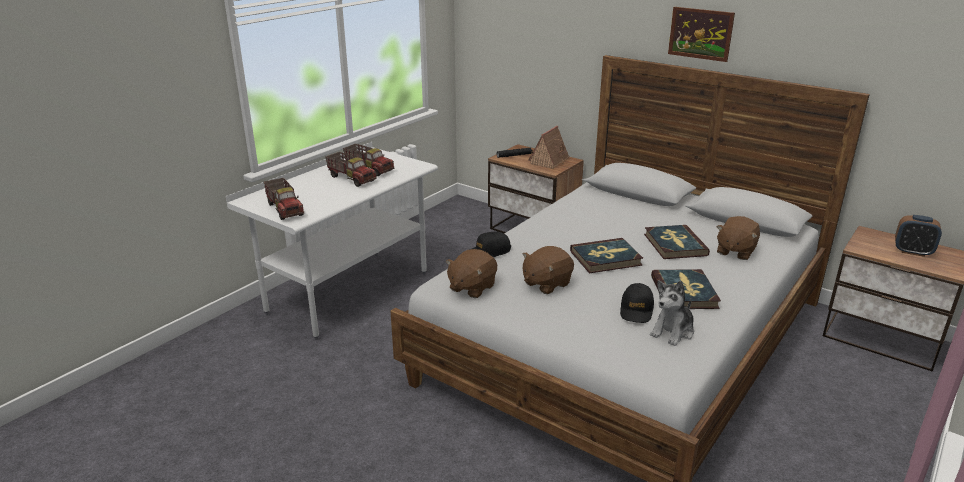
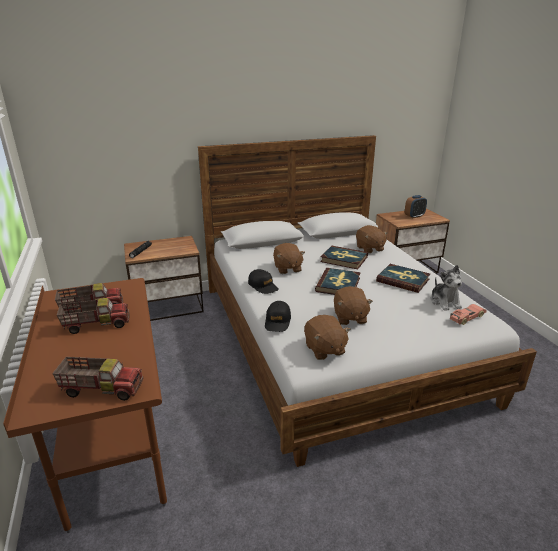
camera: 55 degrees left, 0 degrees up
white desk [226,142,438,340] -> brown desk [3,278,167,533]
toy house [528,126,569,169] -> none
black cap [620,283,654,323] -> black cap moved to [248,269,279,294]
picture [668,7,735,62] -> none
none -> brown plush toy [273,243,305,274]
none -> toy car [450,304,487,325]

